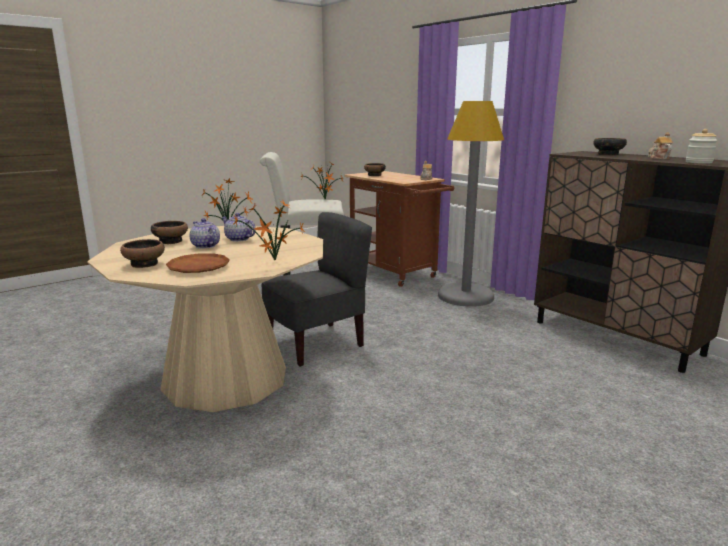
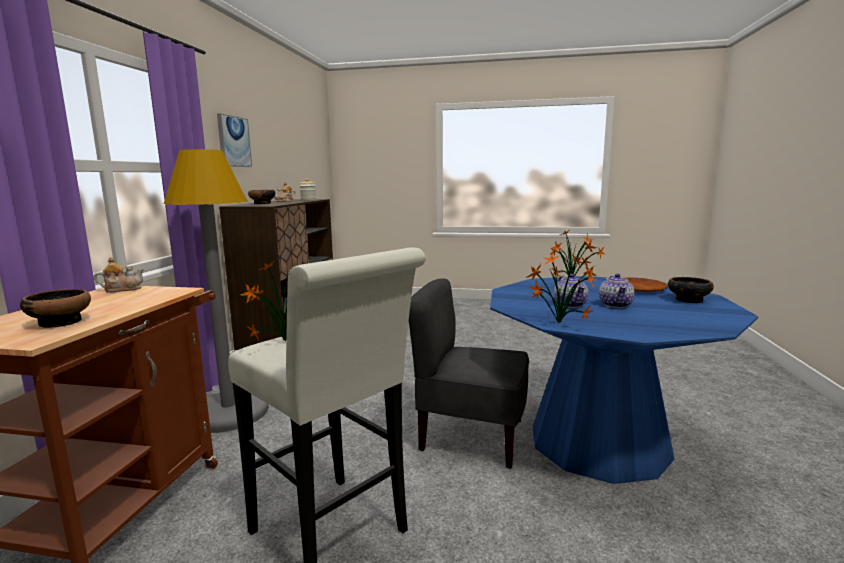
camera: 130 degrees left, 5 degrees down
beige dining table [87,226,323,412] -> blue dining table [490,276,758,484]
bowl [151,221,188,244] -> none
none -> picture [217,113,252,167]

